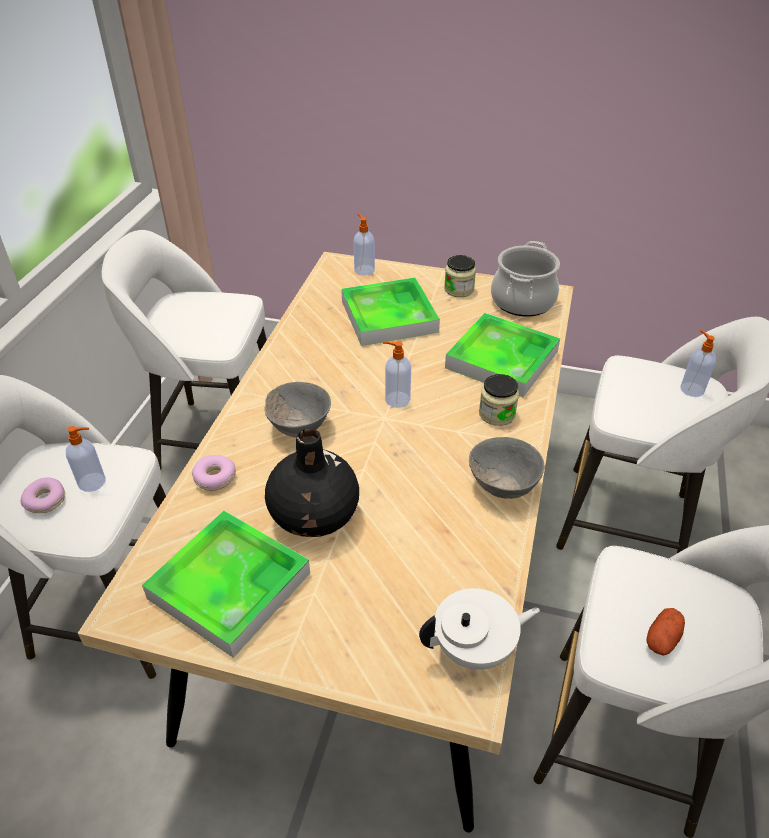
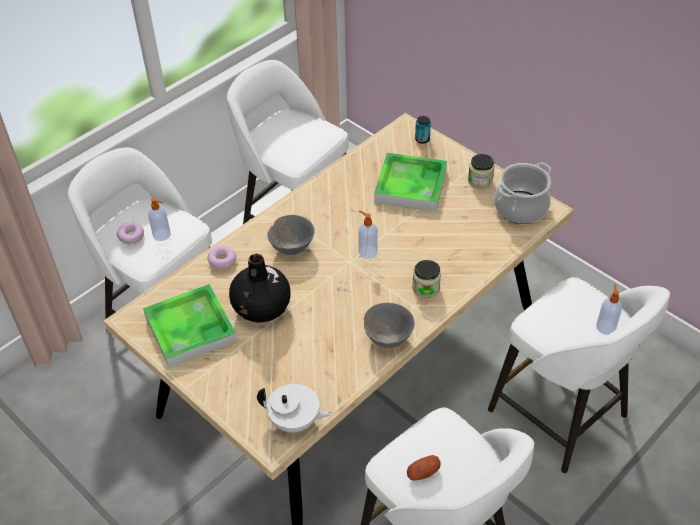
camera: 30 degrees right, 5 degrees up
soap dispenser [353,214,375,276] -> can [415,116,431,144]
tray [445,313,560,397] -> none

